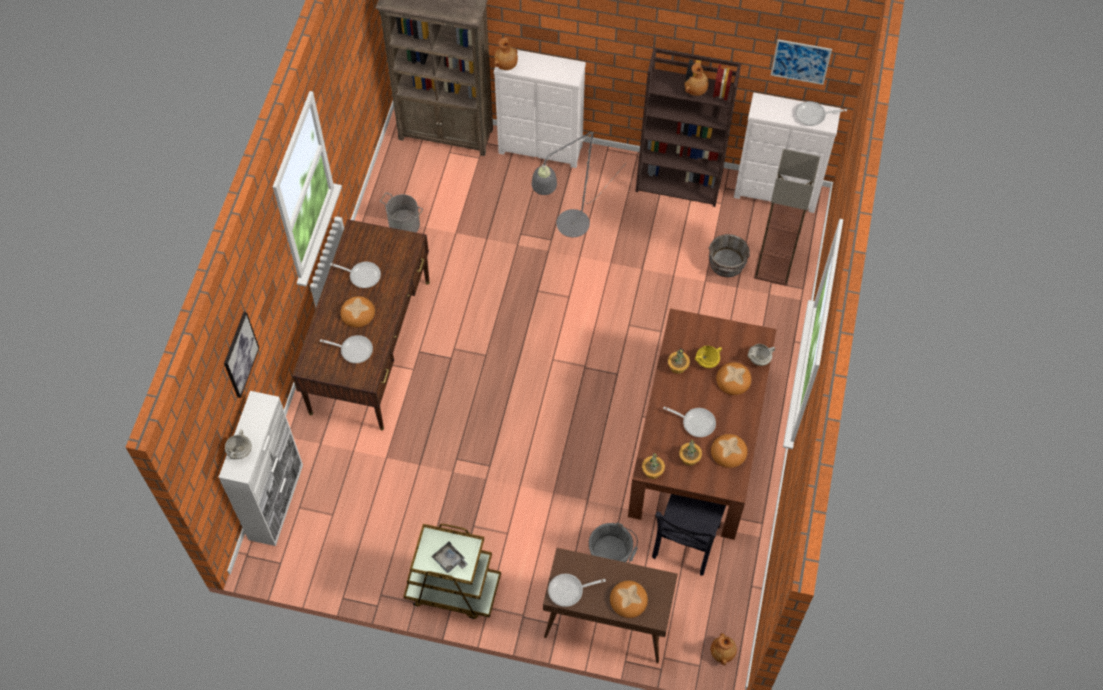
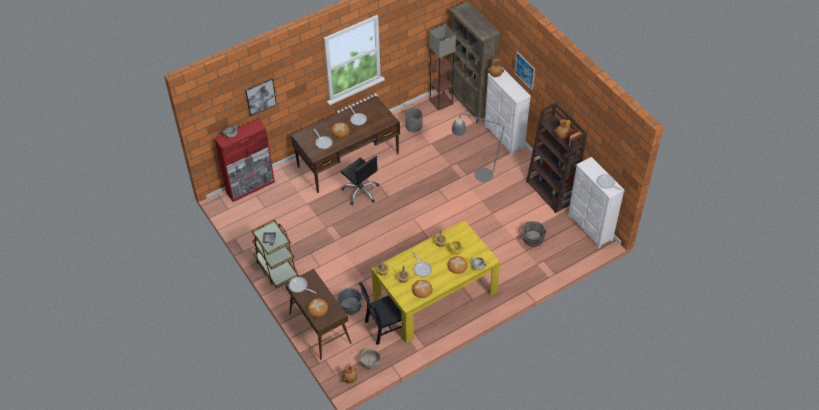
camera: 45 degrees right, 10 degrees down
white cabinet [219,391,303,546] -> red cabinet [214,119,275,202]
brown dining table [628,308,777,540] -> yellow dining table [371,220,500,343]
floor lamp [754,149,820,286] -> floor lamp moved to [429,24,456,111]
picture [771,39,832,85] -> picture moved to [515,52,535,90]
none -> black office chair [341,156,379,205]
none -> basket [359,348,381,369]

